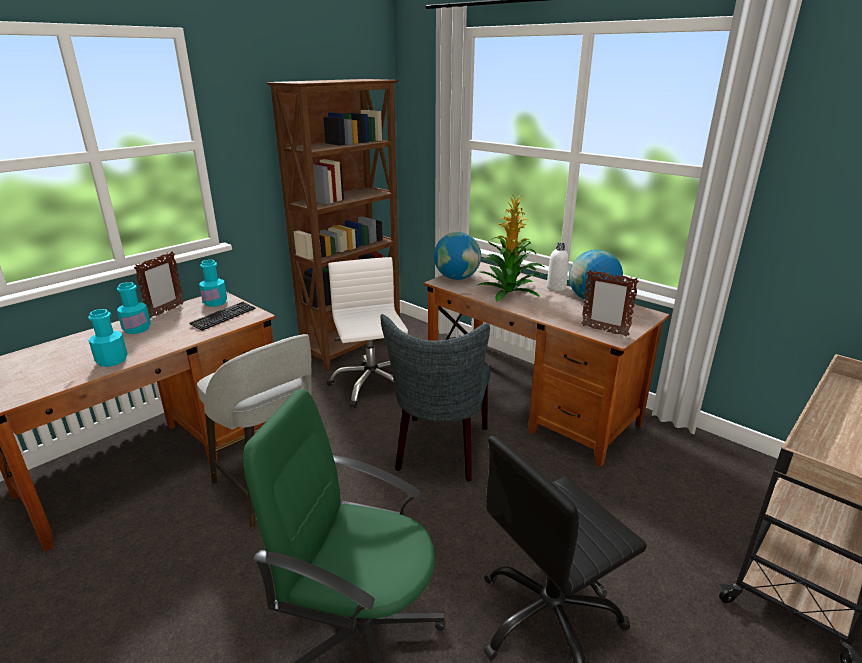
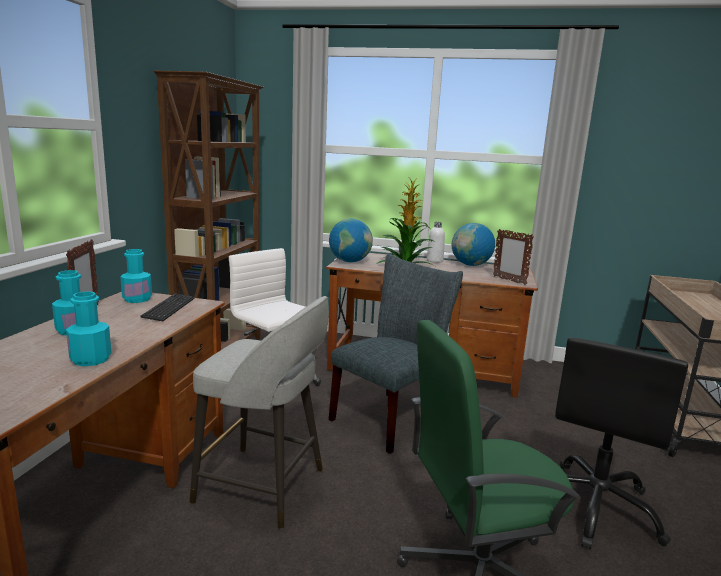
camera: 30 degrees left, 10 degrees down
grey chair [380,314,491,482] -> grey chair turned 120 degrees counterclockwise [329,254,463,454]
picture frame [581,270,639,336] -> picture frame turned 45 degrees clockwise [493,229,534,285]

